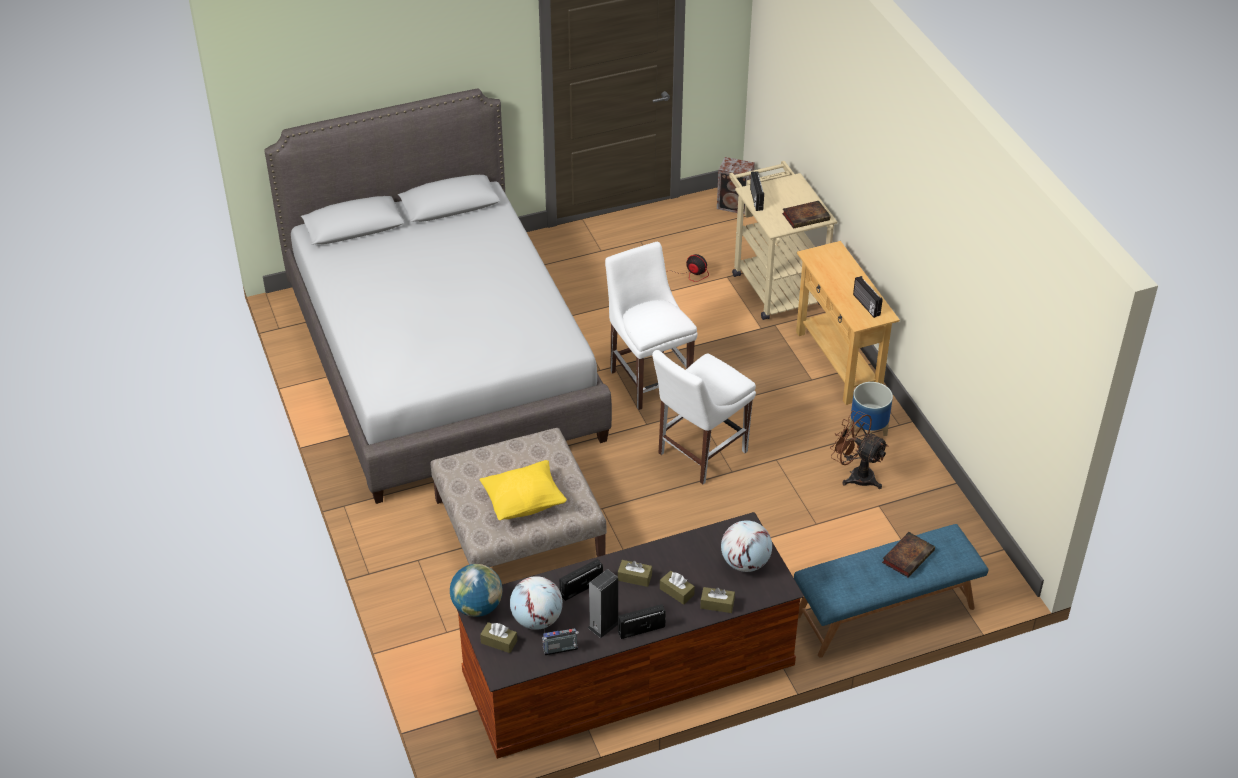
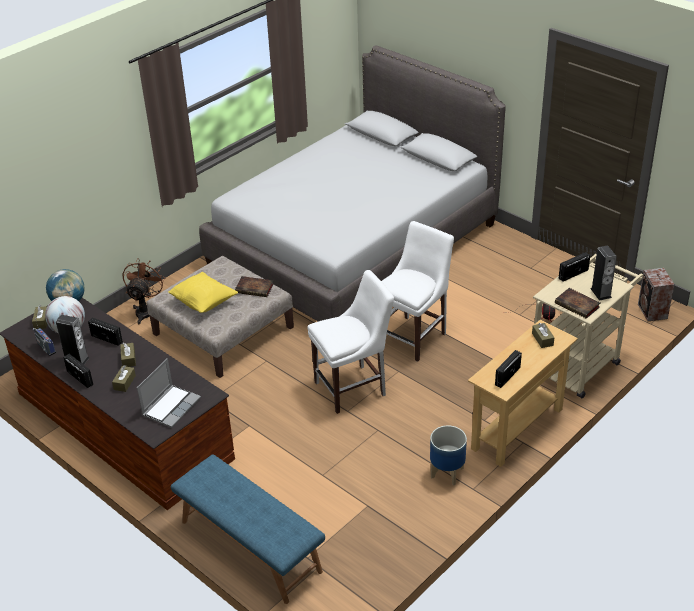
camera: 65 degrees right, 5 degrees down
white chair [652,350,756,484] -> white chair turned 135 degrees clockwise [308,270,394,414]
brown tissue box [700,587,735,613] -> brown tissue box moved to [532,323,554,348]
globe [721,520,772,572] -> laptop [137,358,201,428]
brown fan [830,410,889,489] -> brown fan moved to [122,258,165,324]
book [882,532,935,577] -> book moved to [235,276,274,297]
none -> speaker [591,245,617,301]

